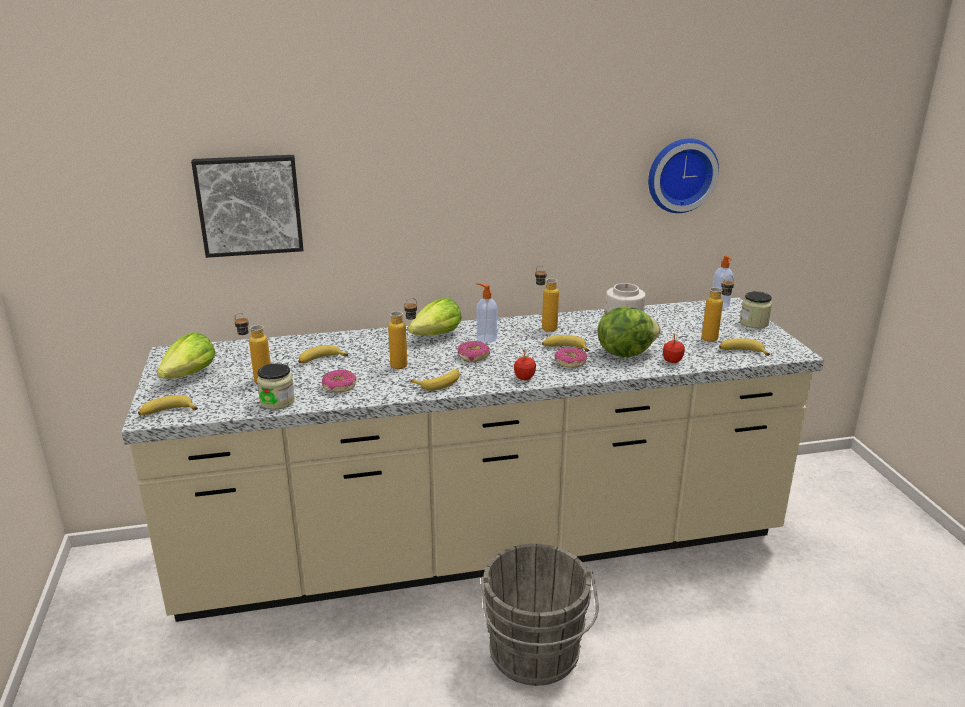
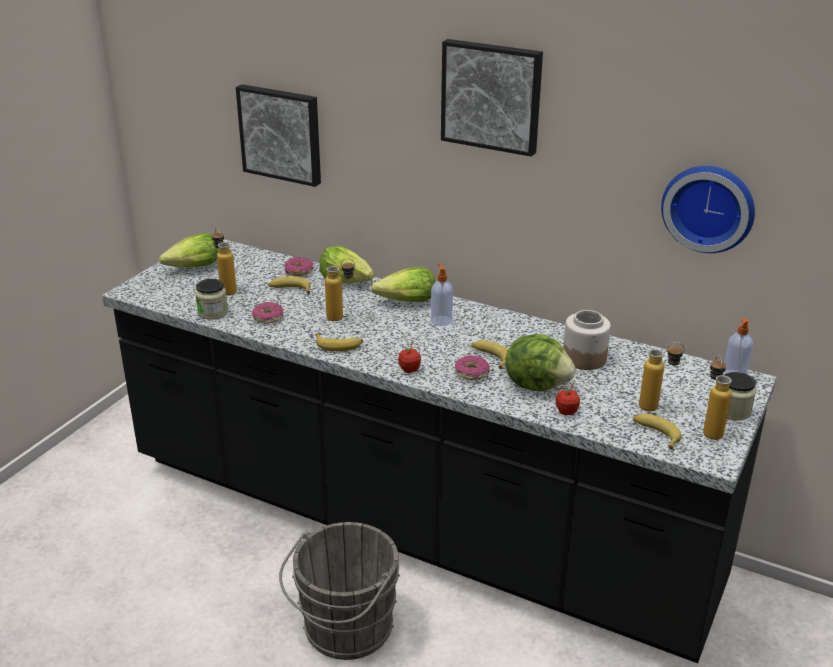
camera: 40 degrees right, 5 degrees up
beige counter [122,297,824,622] -> black counter [102,240,777,663]
banana [138,395,198,415] -> none
donut [458,341,490,362] -> donut moved to [284,257,313,276]
bottle [535,265,559,332] -> bottle moved to [703,355,732,440]
none -> lettuce [320,246,374,283]
none -> picture [441,39,543,157]

